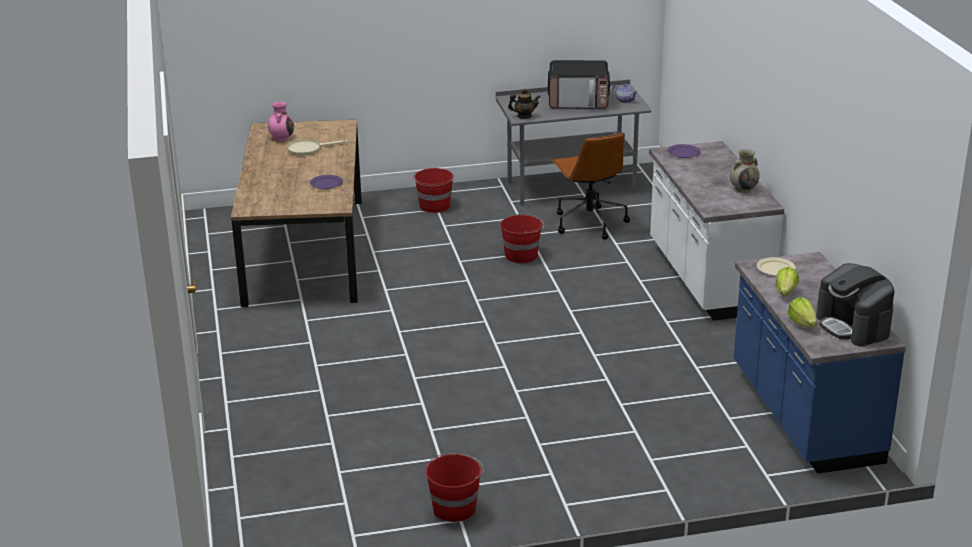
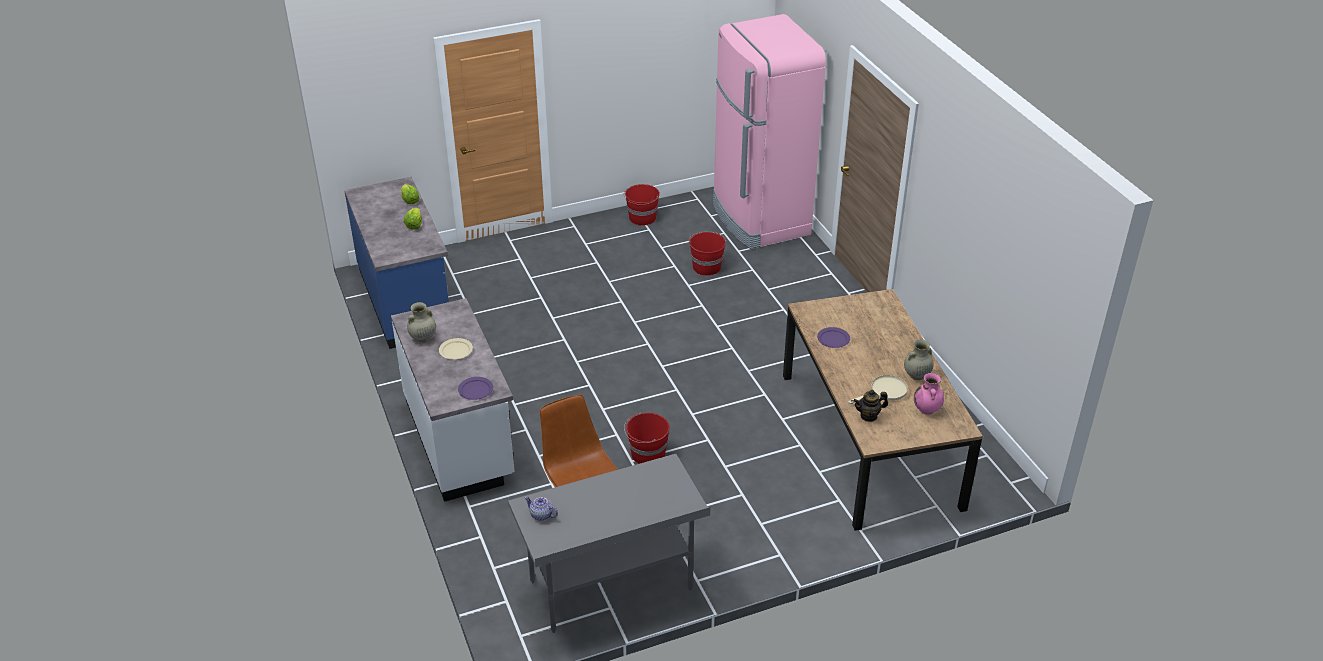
camera: 170 degrees right, 10 degrees up
red bucket [413,168,454,213] -> red bucket moved to [689,232,726,276]
teapot [508,89,540,119] -> teapot moved to [853,390,888,422]
microwave [548,60,610,109] -> none
beige plate [757,257,796,276] -> beige plate moved to [439,338,473,360]
coffee machine [816,263,894,347] -> none
none -> pink fridge [713,14,826,249]
none -> beige vase [904,340,934,380]

